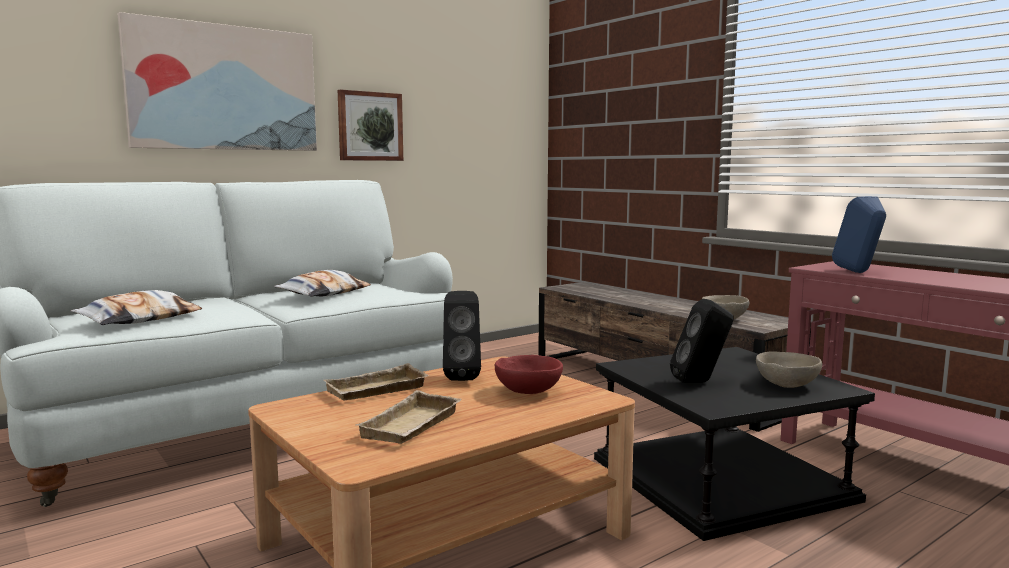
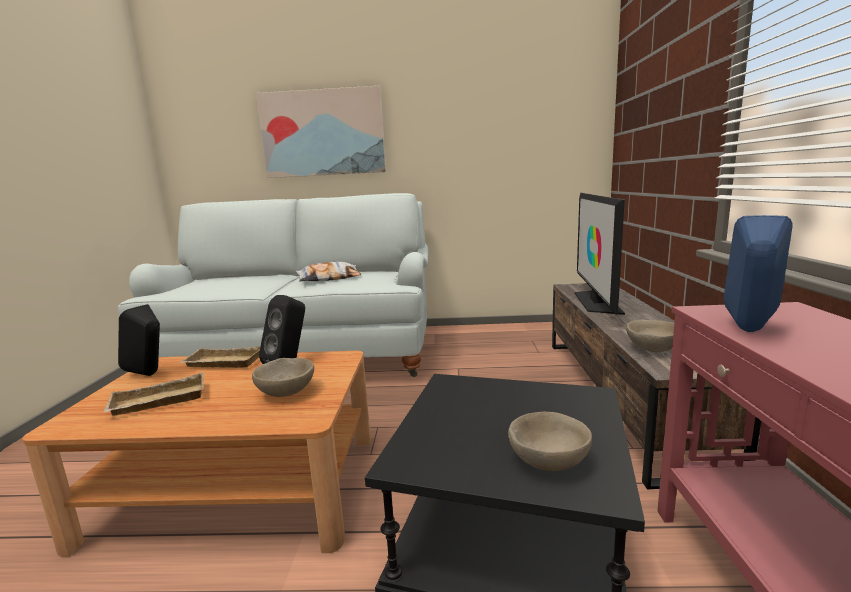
camera: 40 degrees right, 5 degrees up
pillow [71,290,202,325] -> none
picture [338,90,403,161] -> none
red bowl [495,355,563,394] -> beige bowl [252,358,314,397]
black speaker [670,299,734,383] -> black speaker moved to [118,304,160,376]
none -> television [574,193,625,315]

